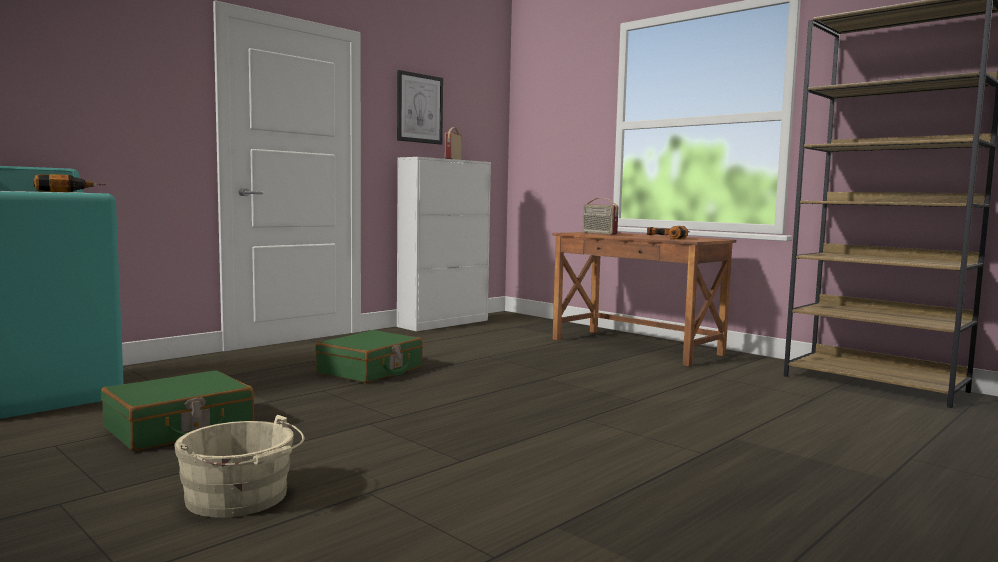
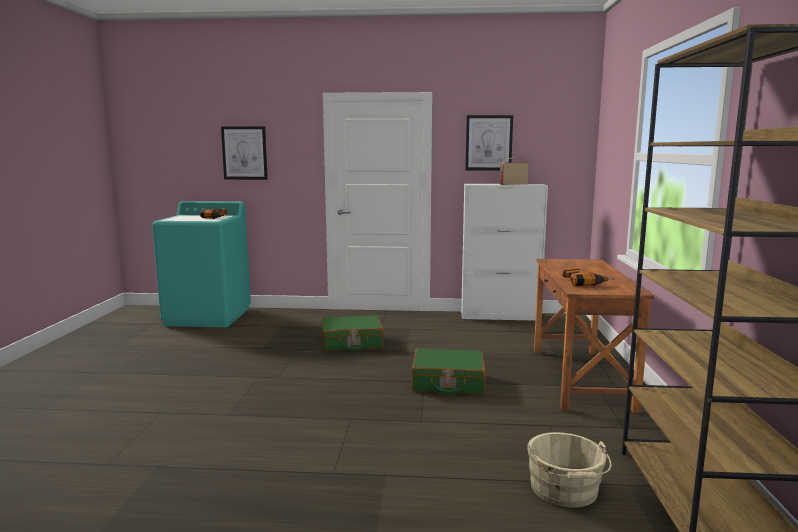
camera: 50 degrees right, 5 degrees up
green suitcase [101,370,254,451] -> green suitcase moved to [412,348,486,395]
beige bucket [174,415,304,518] -> beige bucket moved to [527,432,611,508]
radio [582,198,618,235] -> none
none -> picture [221,126,268,180]

